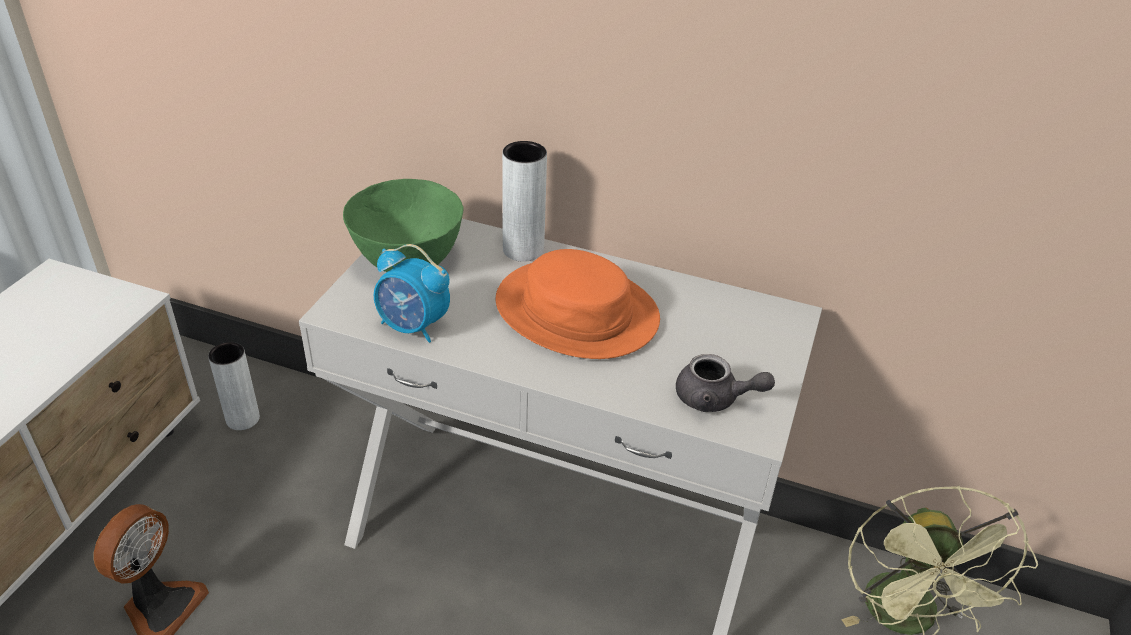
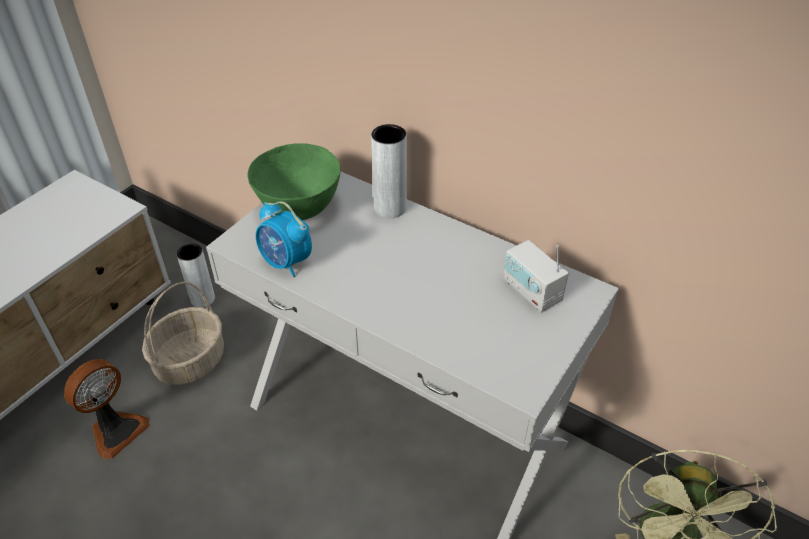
camera: 15 degrees right, 5 degrees up
orange hat [496,249,660,359] -> none
grey teapot [676,354,775,412] -> none
none -> basket [142,282,224,385]
none -> radio [503,240,569,312]

